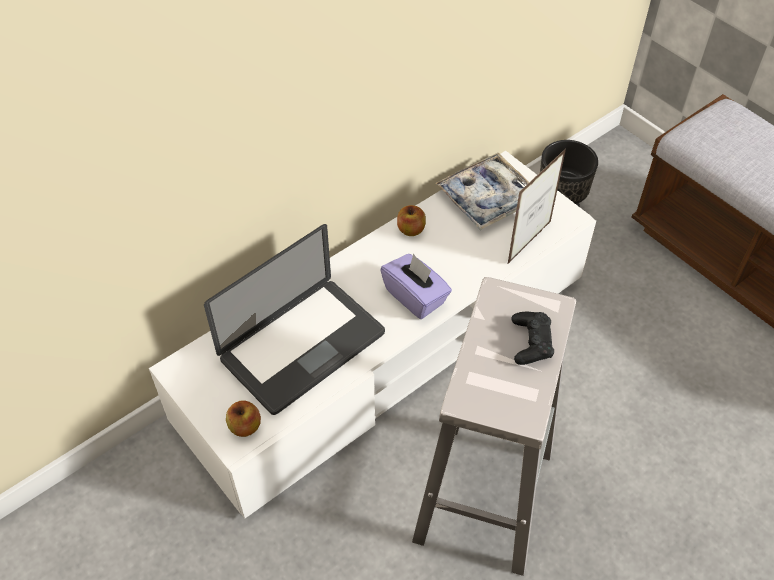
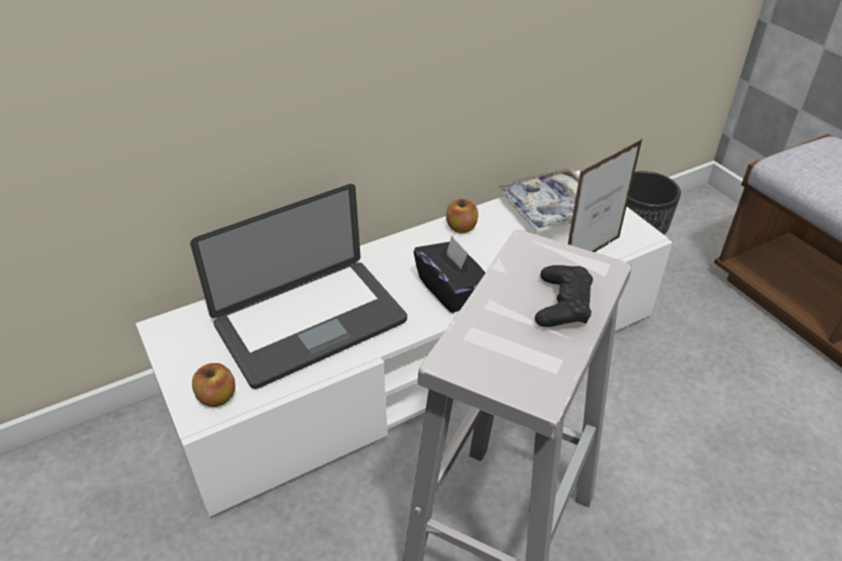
camera: 10 degrees right, 10 degrees down
purple tissue box [380,253,452,319] -> black tissue box [414,236,485,313]

